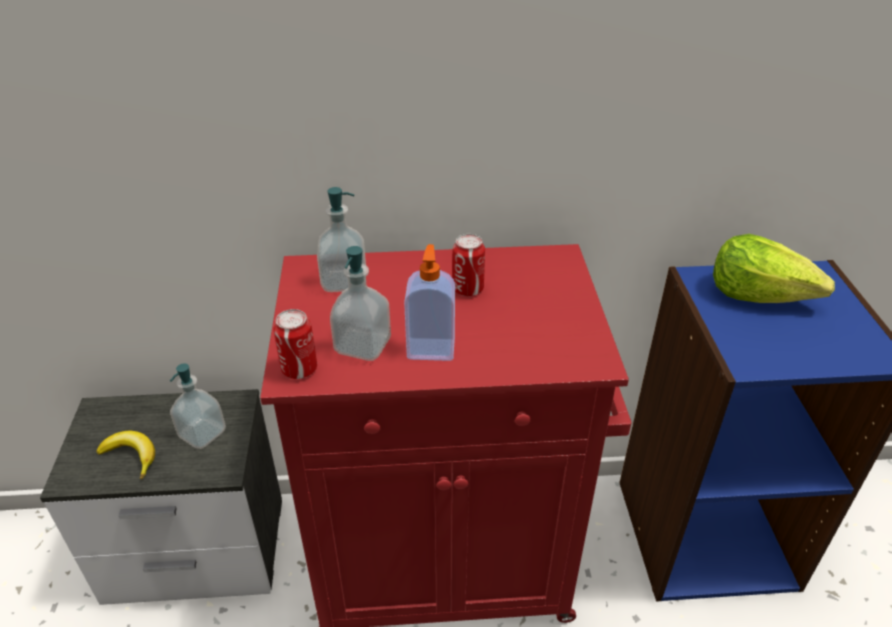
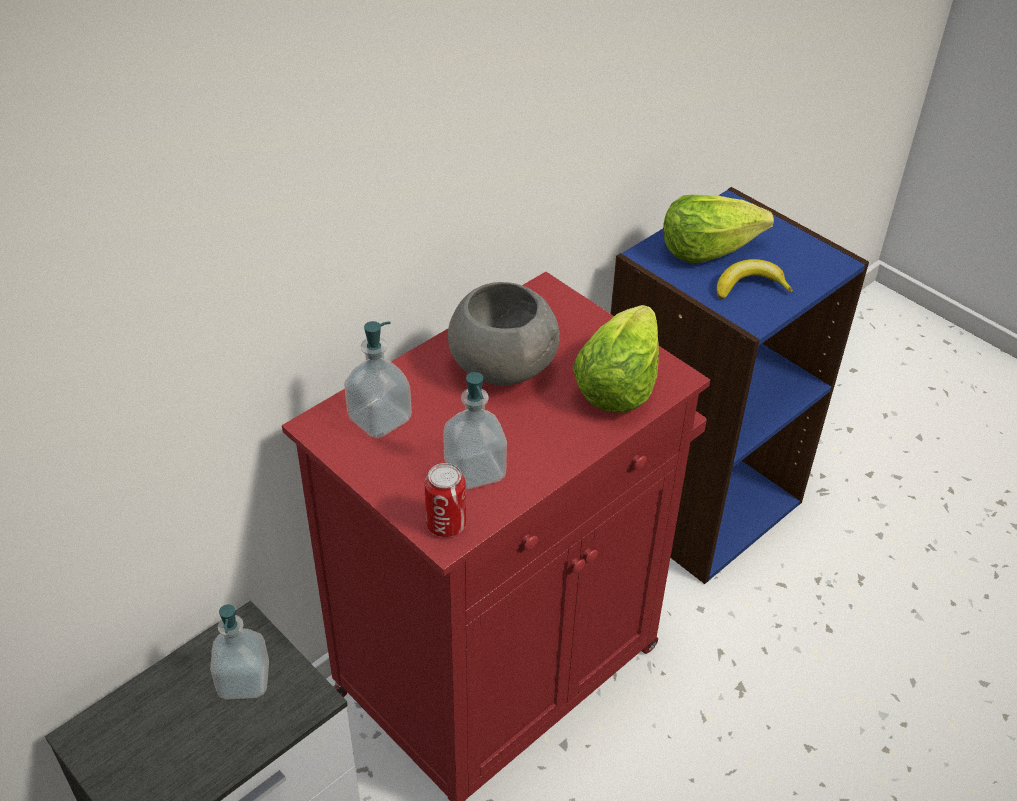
camera: 40 degrees left, 5 degrees up
banana [96,431,155,479] -> banana moved to [717,259,793,300]
soap dispenser [404,244,455,361] -> none
can [452,234,485,296] -> grey bowl [448,282,560,385]
none -> lettuce [573,305,659,412]

